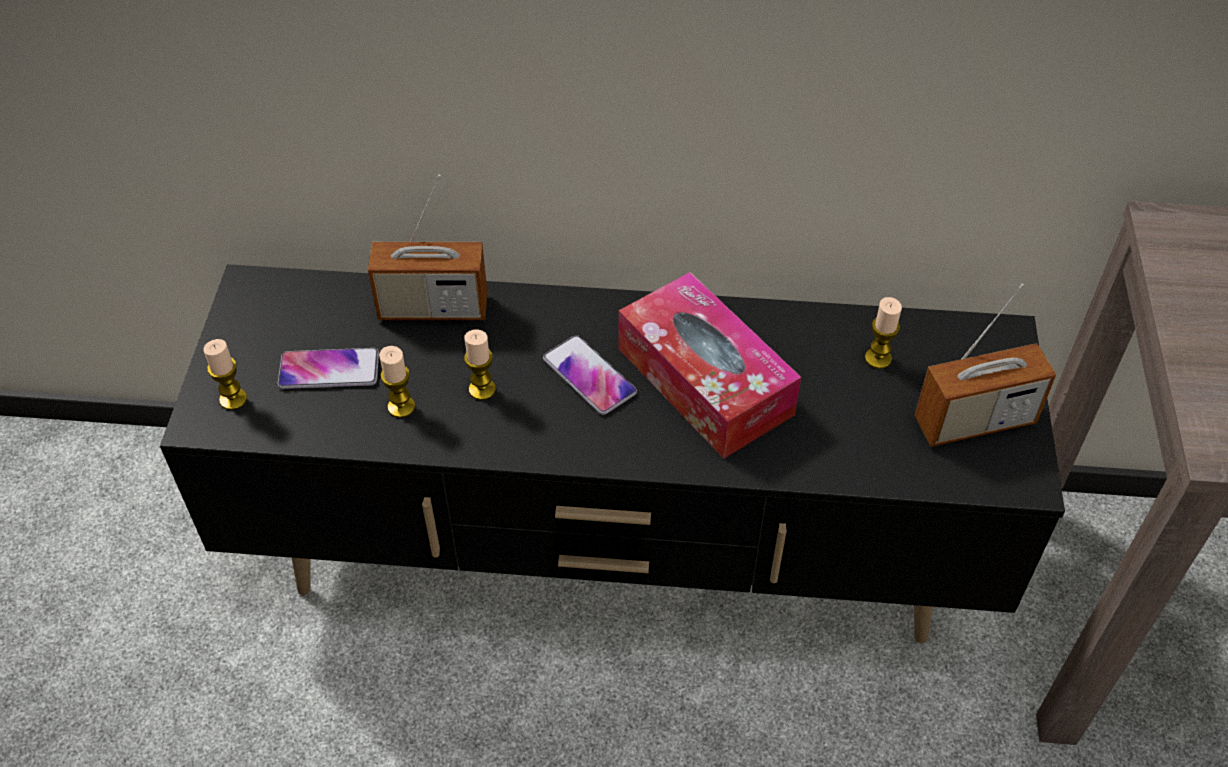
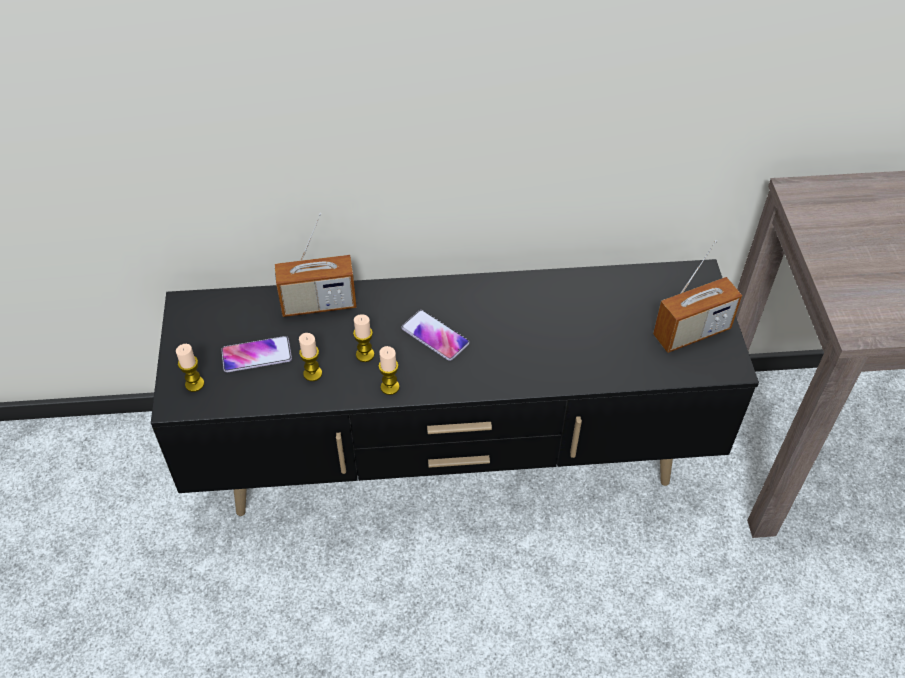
camera: 10 degrees left, 0 degrees up
tissue box [619,272,801,459] -> none
candle [865,297,902,369] -> candle moved to [378,346,400,395]

